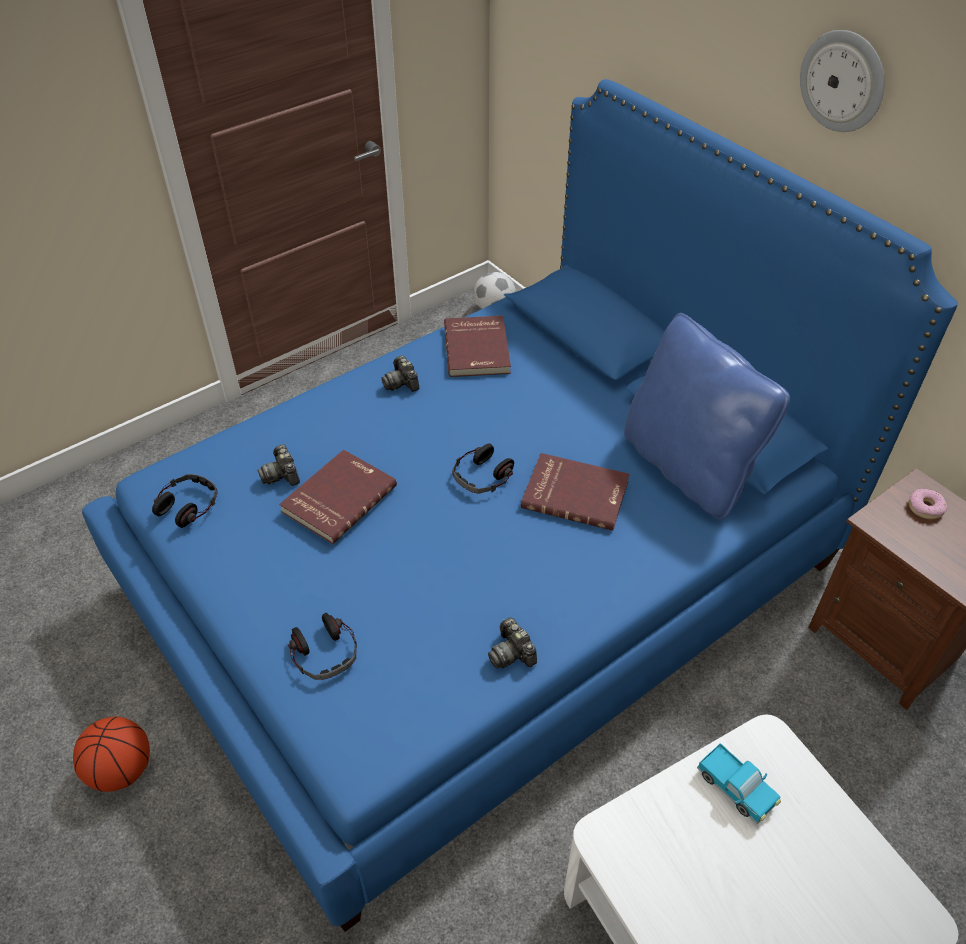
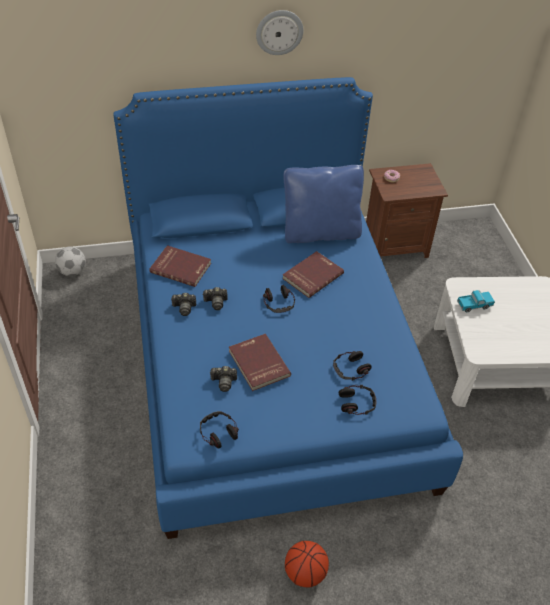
camera: 65 degrees left, 0 degrees up
camera [488,617,537,668] -> camera moved to [202,287,228,310]
none -> headphones [333,351,372,381]

